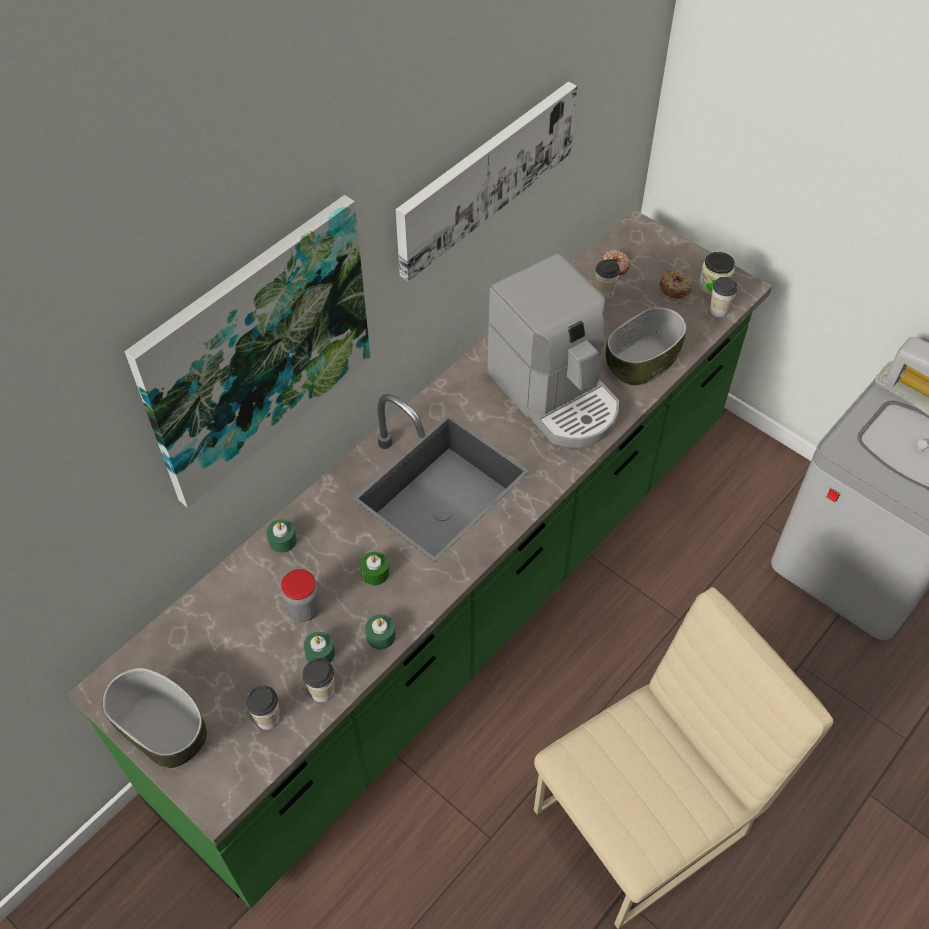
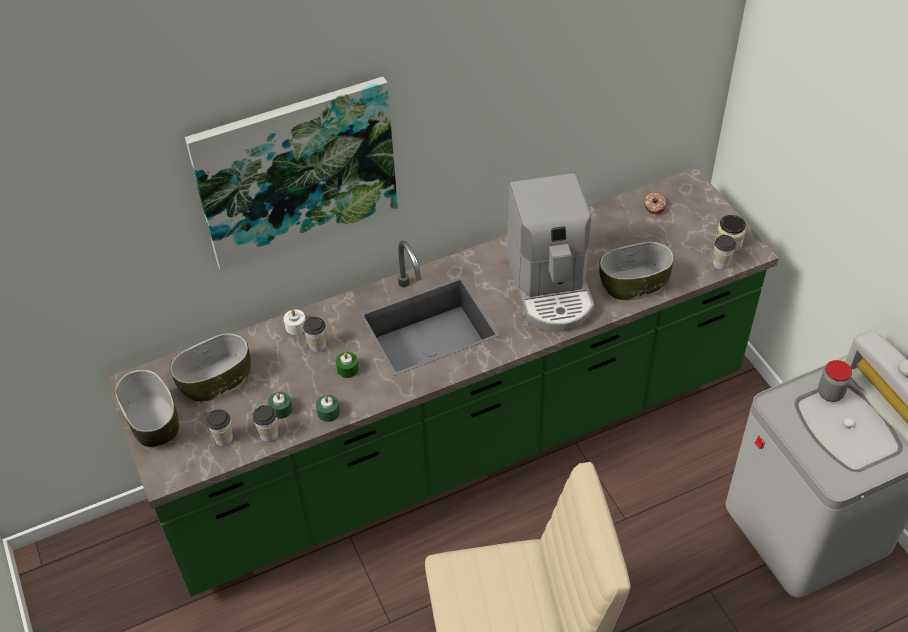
camera: 25 degrees right, 5 degrees down
green candle [267,520,297,553] -> white candle [284,309,306,335]
jar [281,569,321,622] -> jar moved to [818,360,852,402]
picture [396,82,577,281] -> none
cup [595,259,620,300] -> cup moved to [303,317,326,352]
donut [659,269,693,299] -> none
none -> bowl [170,333,251,402]

